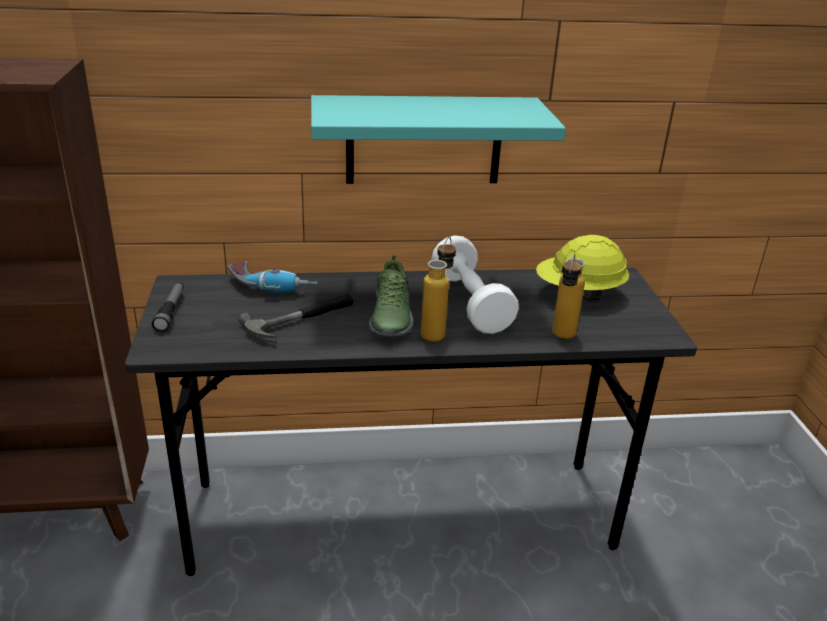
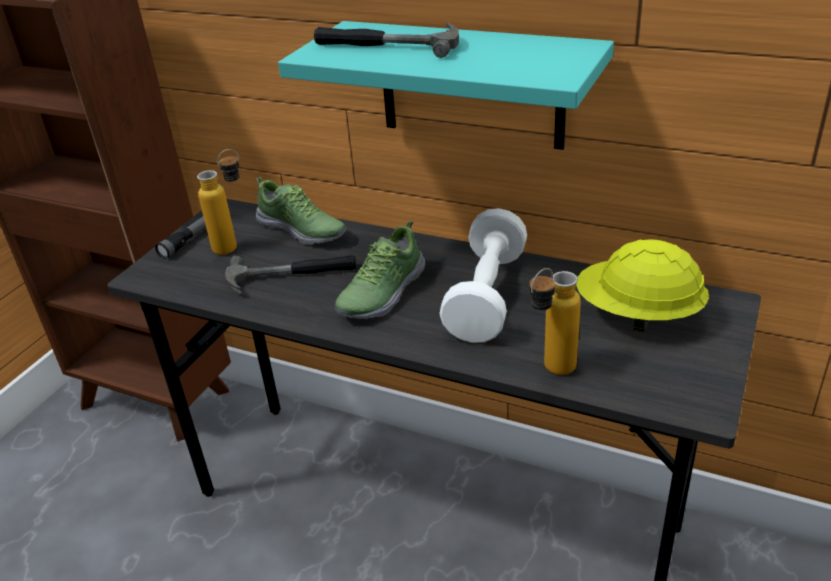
camera: 35 degrees right, 5 degrees up
power drill [228,261,318,293] -> shoe [256,177,346,244]
bottle [421,237,456,342] -> bottle moved to [197,149,239,255]
none -> hammer [314,23,459,58]

